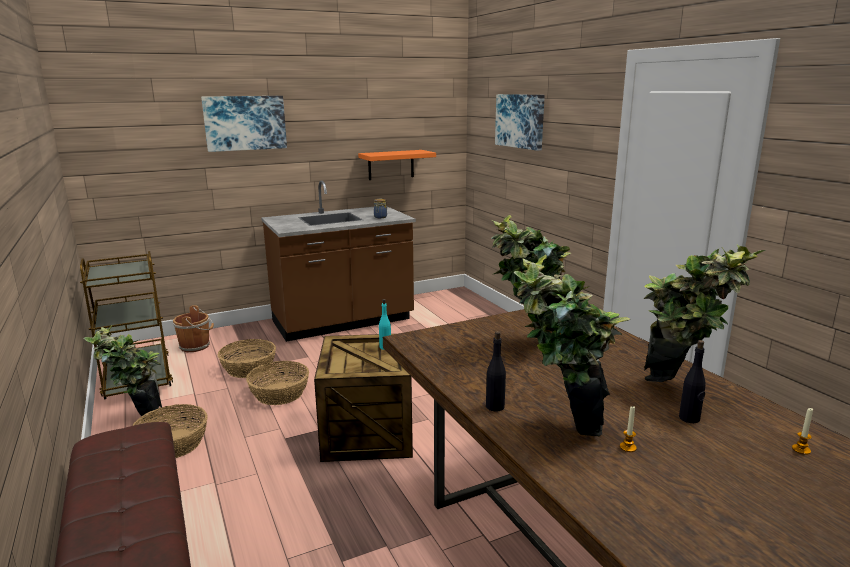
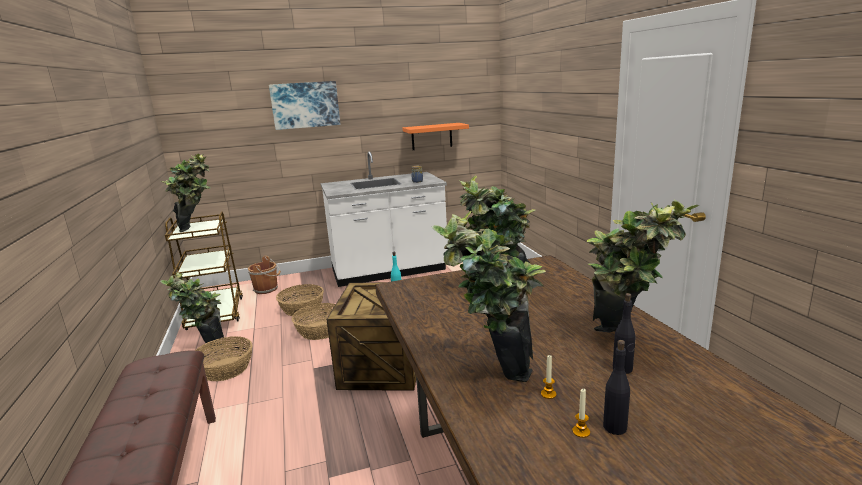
camera: 10 degrees right, 0 degrees up
brown counter [261,181,416,342] -> white counter [321,151,448,287]
black bottle [486,331,506,412] -> black bottle moved to [603,340,630,435]
picture [495,94,545,151] -> none
candle [792,408,813,455] -> candle moved to [572,389,590,438]
none -> potted plant [161,154,211,232]

